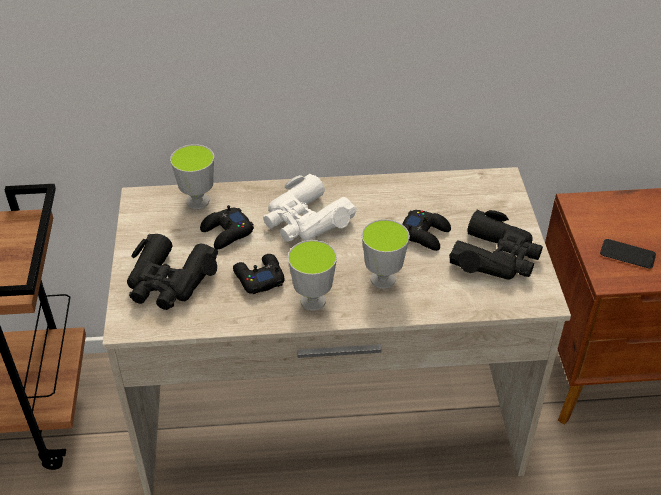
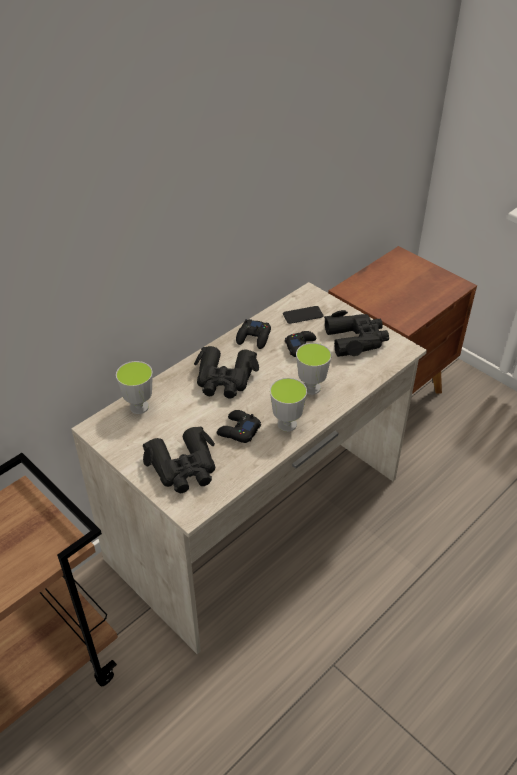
camera: 40 degrees left, 0 degrees up
black game controller [200,205,254,249] -> black game controller moved to [236,319,271,349]
white binoculars [263,174,357,242] -> black binoculars [194,346,259,398]
phone [600,239,656,269] -> phone moved to [283,306,323,324]

